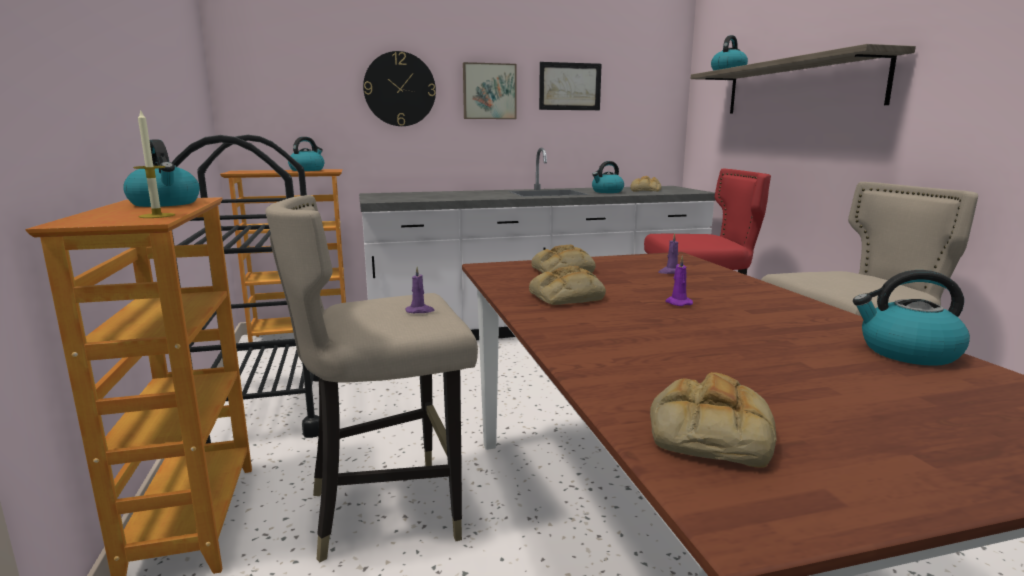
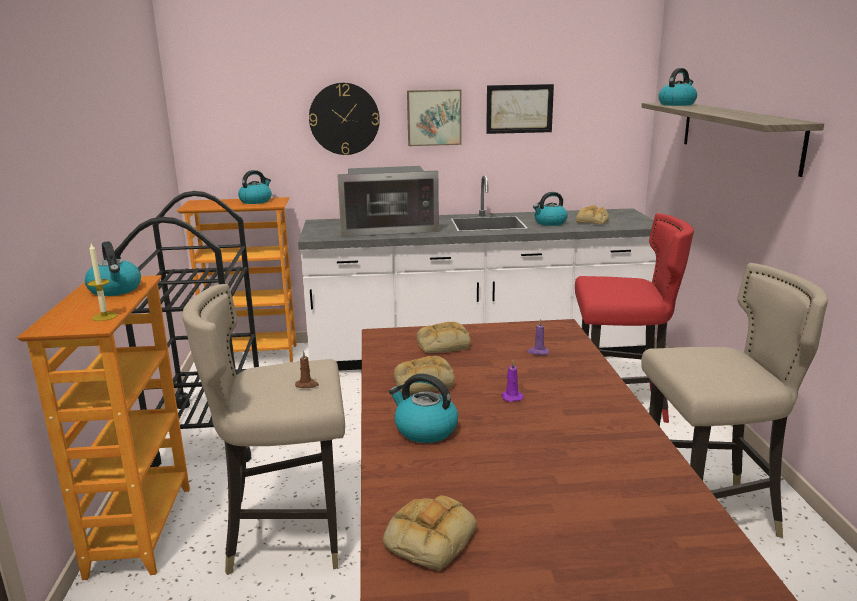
camera: 10 degrees right, 5 degrees up
purple candle [406,267,434,313] -> brown candle [295,351,319,388]
kettle [853,270,970,366] -> kettle moved to [389,374,458,443]
none -> microwave [337,166,439,237]

